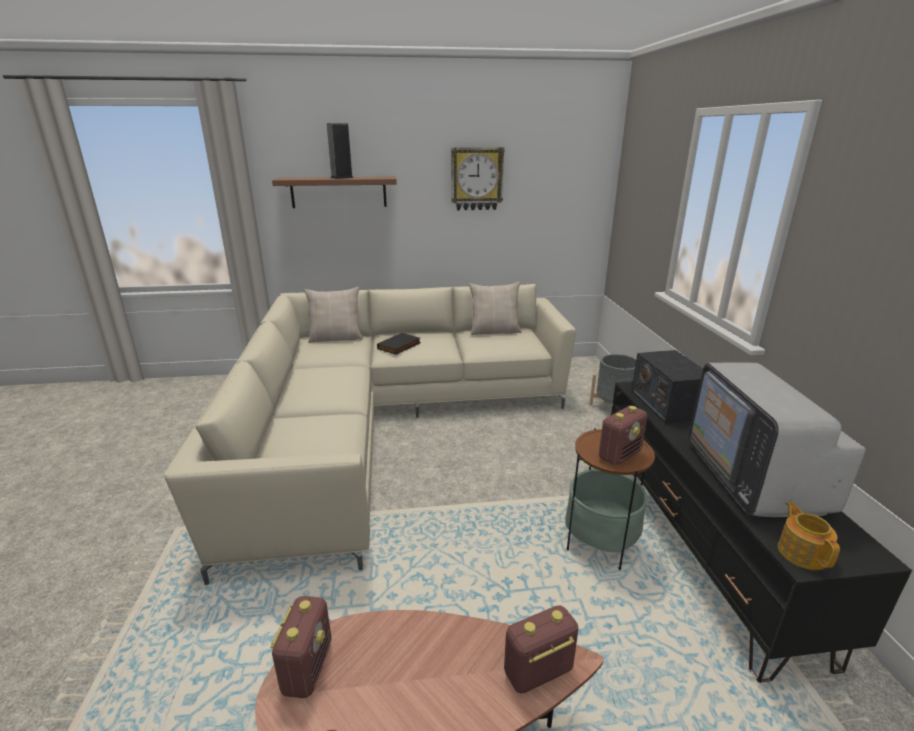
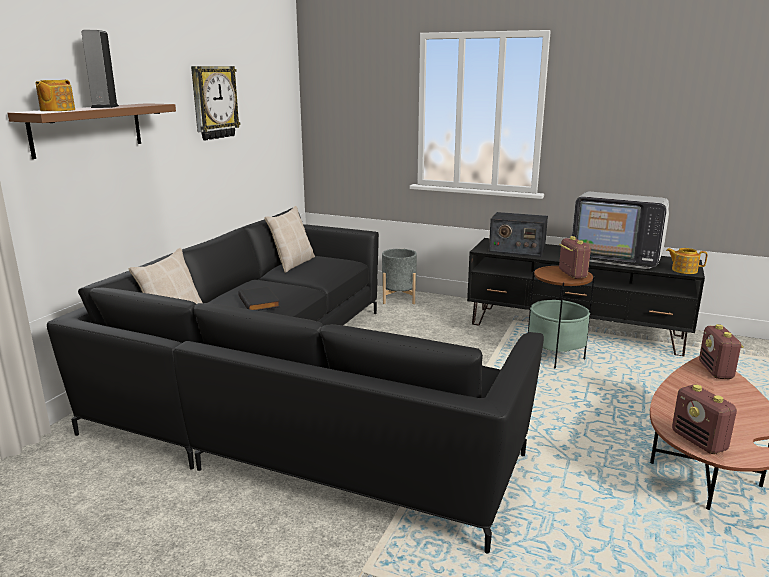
camera: 60 degrees left, 5 degrees down
beige sofa [164,284,576,585] -> black sofa [47,208,544,554]
radio [270,596,332,698] -> radio turned 150 degrees counterclockwise [672,385,737,454]
none -> teapot [35,80,75,111]

